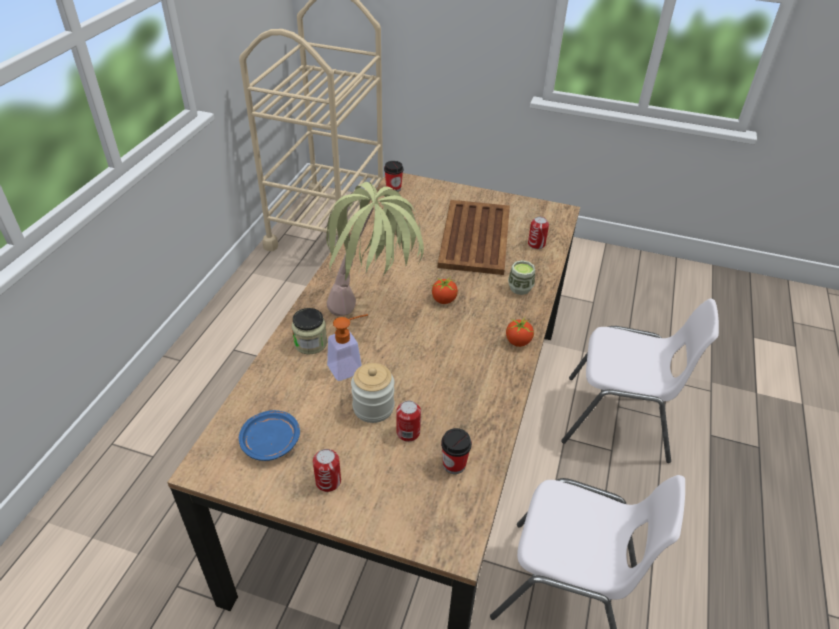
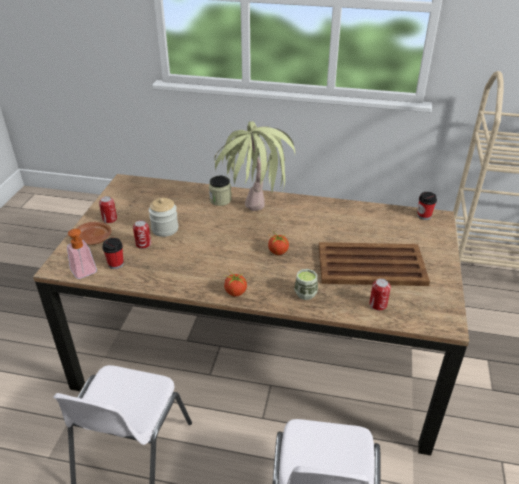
camera: 85 degrees right, 5 degrees down
blue plate [239,410,300,461] -> none
soap dispenser [327,314,368,381] -> soap dispenser moved to [67,229,97,279]
none -> brown plate [76,222,111,245]

